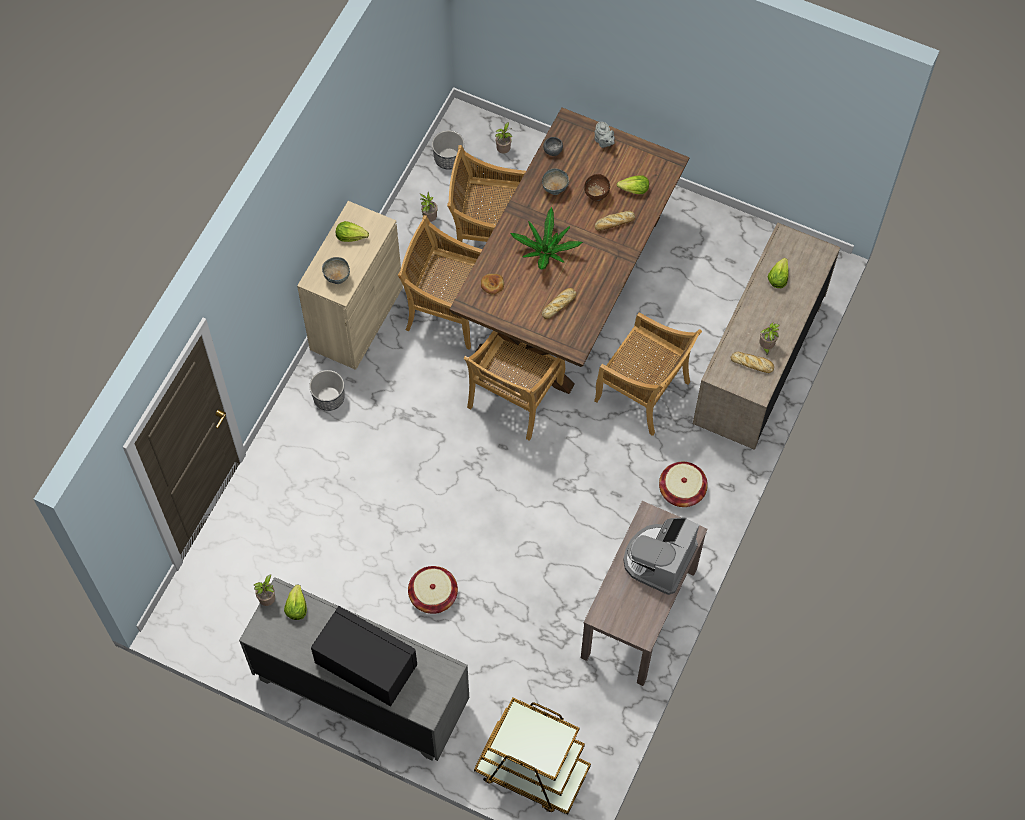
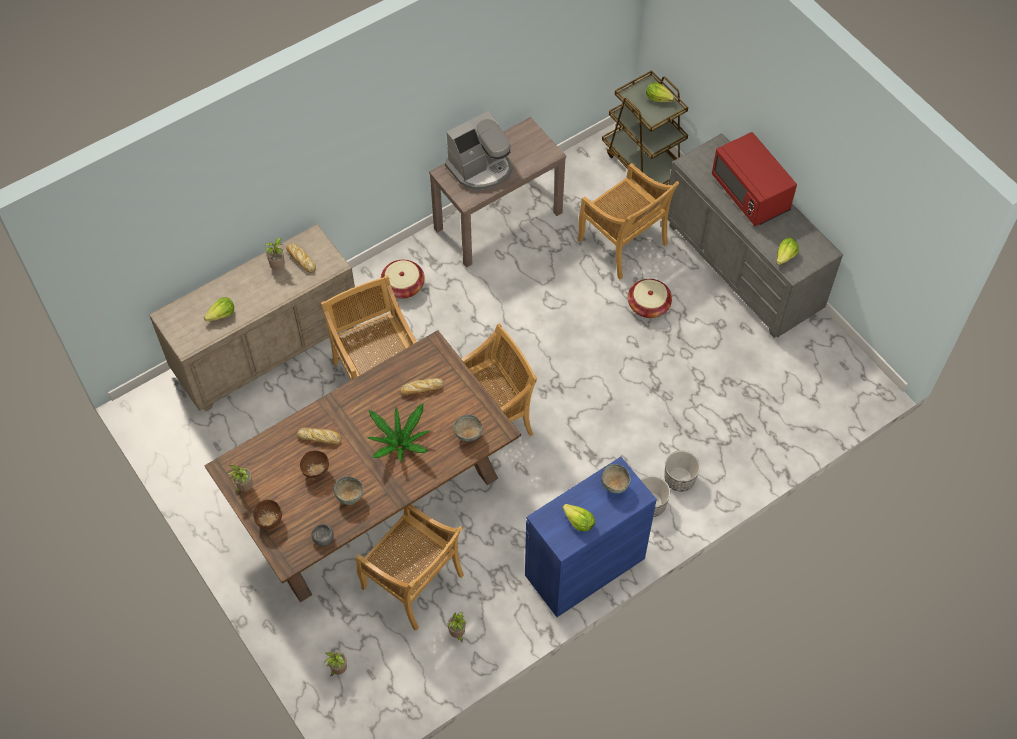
camera: 150 degrees left, 5 degrees down
potted plant [254,574,275,606] -> potted plant moved to [228,465,253,493]
beige cabinet [297,201,403,370] -> blue cabinet [525,457,657,617]
black microwave [311,606,417,707] -> red microwave [712,132,797,226]
beige chair [398,215,483,350] -> beige chair moved to [578,163,679,280]
planter [432,130,464,170] -> planter moved to [664,450,700,491]
bread [481,274,504,295] -> grey bowl [453,415,482,442]
grey teapot [595,122,615,148] -> brown bowl [253,499,282,529]
lettuce [617,175,649,194] -> lettuce moved to [646,82,675,102]

